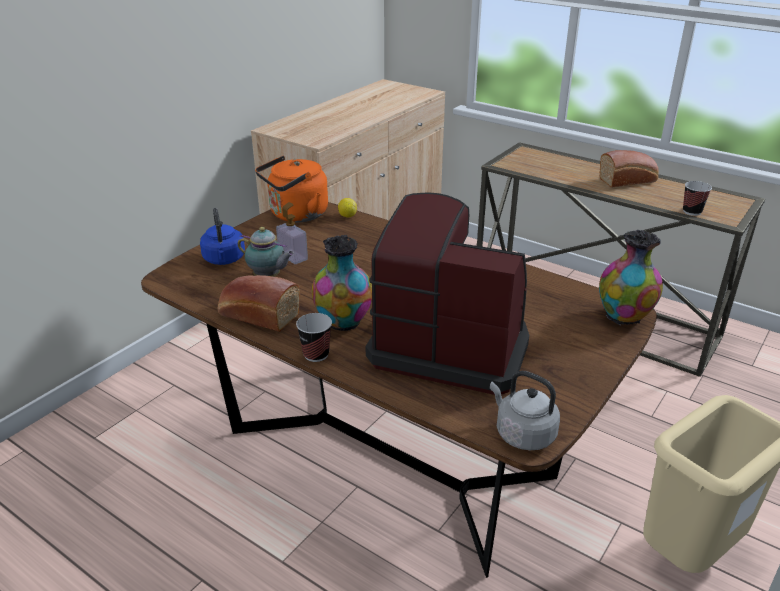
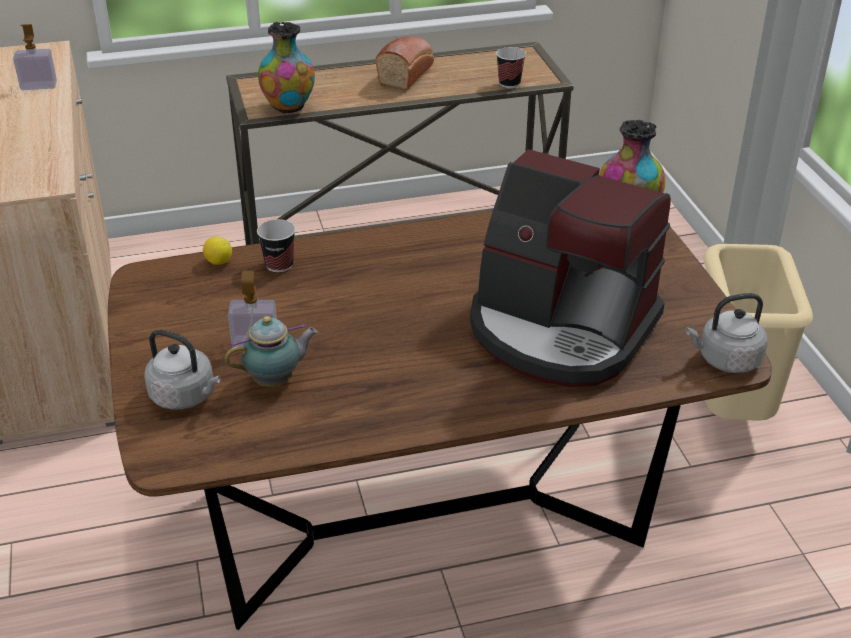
camera: 50 degrees left, 5 degrees up
blue kettle [200,208,245,265] -> grey kettle [144,329,221,410]
bread [218,275,300,332] -> none
orange kettle [255,156,328,222] -> none
cup [296,313,332,362] -> cup moved to [257,219,296,272]
vase [312,235,372,331] -> vase moved to [258,21,315,113]
coffee machine [365,192,529,395] -> coffee machine turned 120 degrees counterclockwise [470,149,671,387]
none -> soap dispenser [13,24,57,90]

